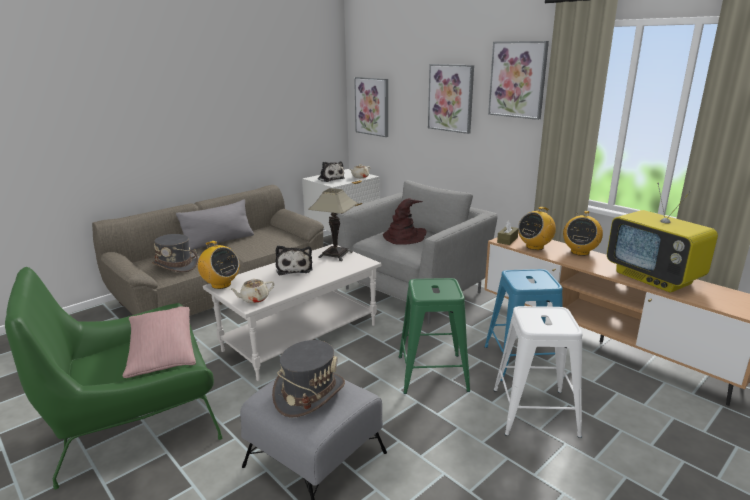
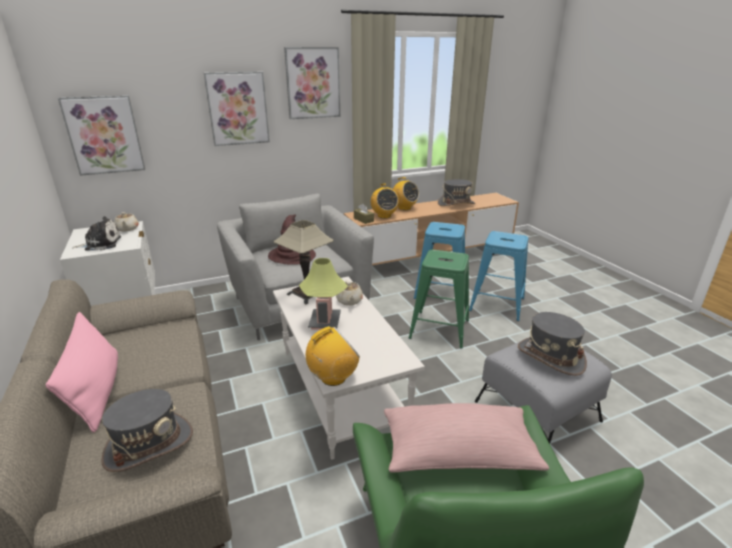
camera: 70 degrees left, 5 degrees up
grey pillow [176,199,254,250] -> pink pillow [46,312,118,433]
beige teapot [230,279,274,303] -> beige teapot moved to [336,280,363,306]
plush toy [276,246,313,275] -> table lamp [299,258,348,330]
white stool [494,306,583,438] -> blue stool [469,231,528,321]
television [607,183,718,293] -> grey hat [438,179,475,206]

